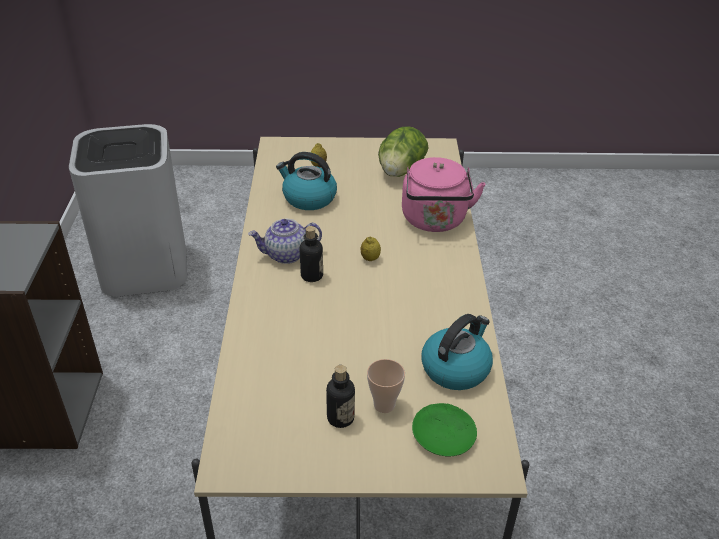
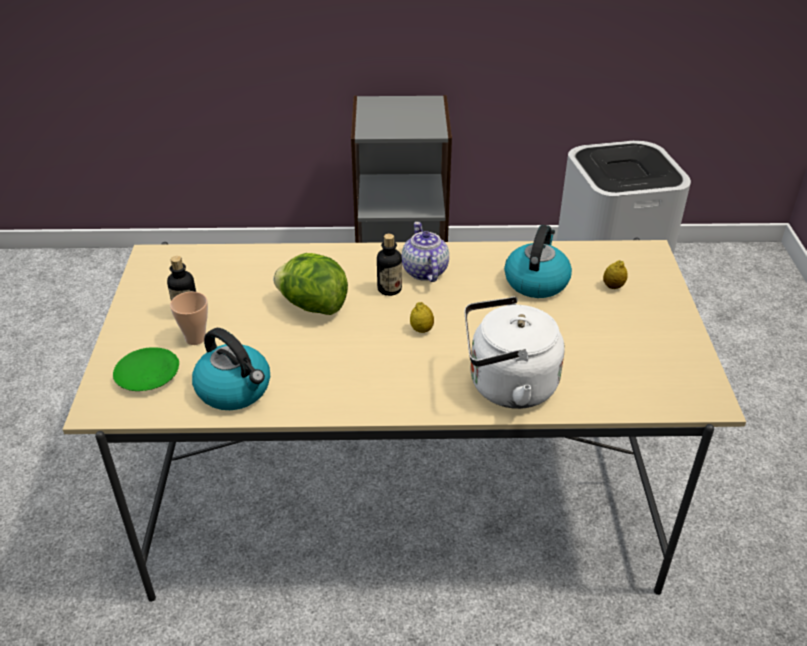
camera: 90 degrees right, 0 degrees up
lettuce [378,127,429,177] -> lettuce moved to [273,253,348,315]
pink kettle [402,157,485,232] -> white kettle [464,297,565,409]

